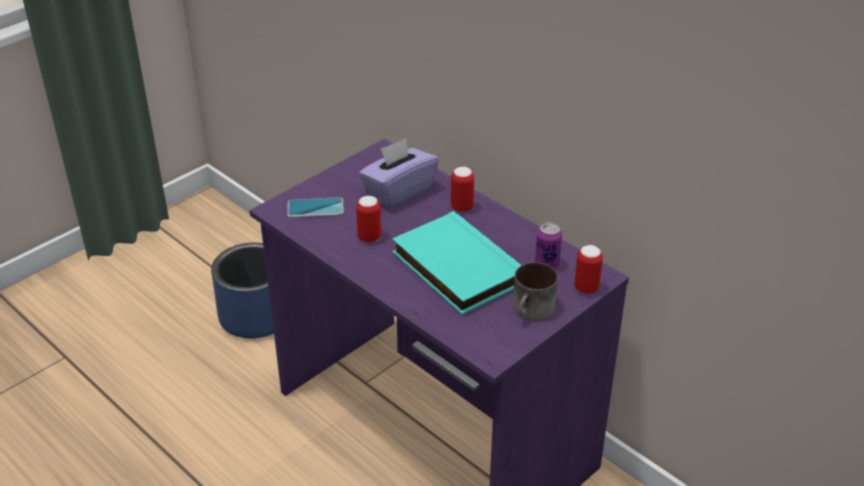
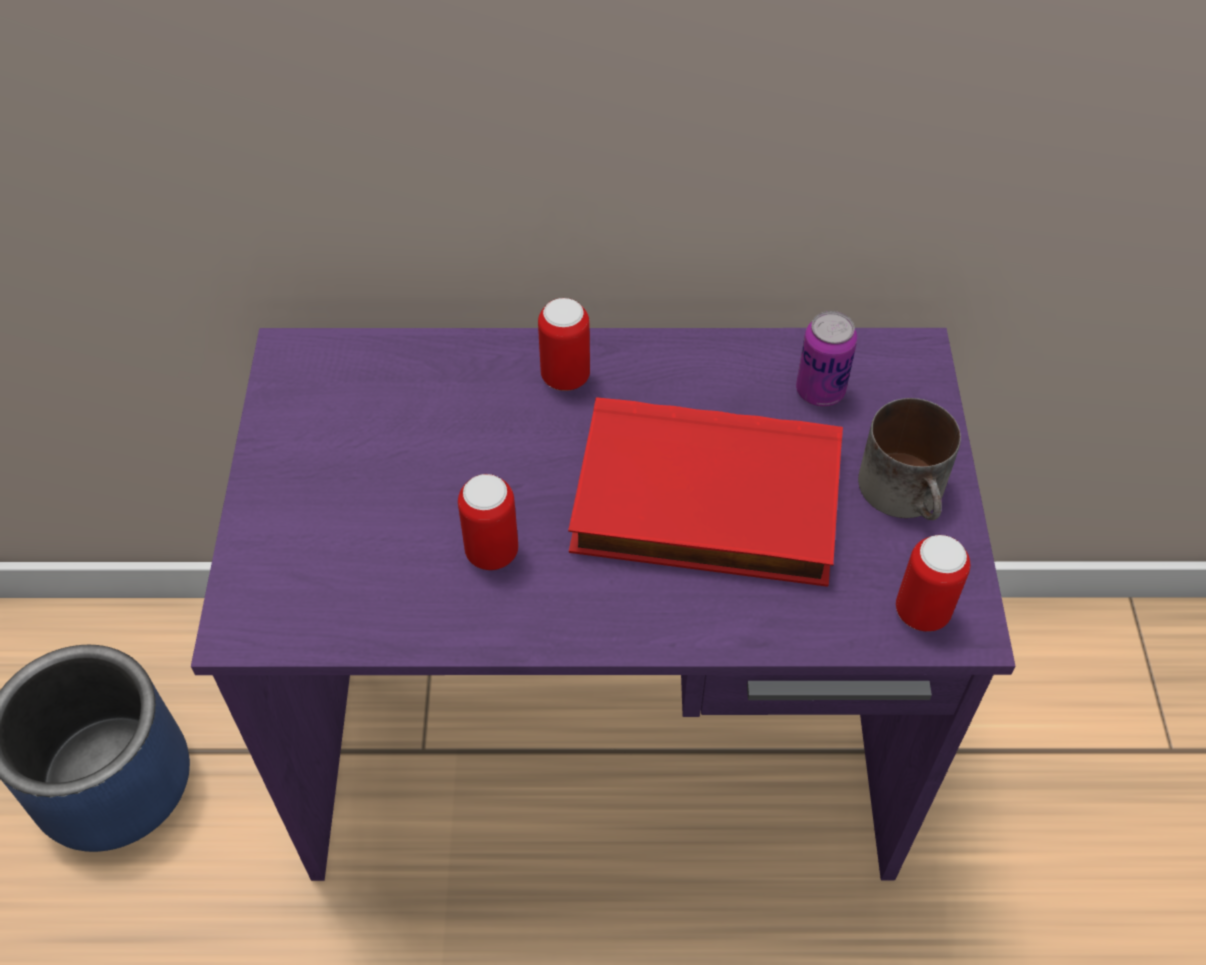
camera: 45 degrees left, 15 degrees up
phone [287,197,344,218] -> none
purple tissue box [359,138,439,209] -> none
turquoise book [392,211,521,315] -> red book [568,397,843,587]
can [574,245,603,294] -> can moved to [896,535,970,632]

